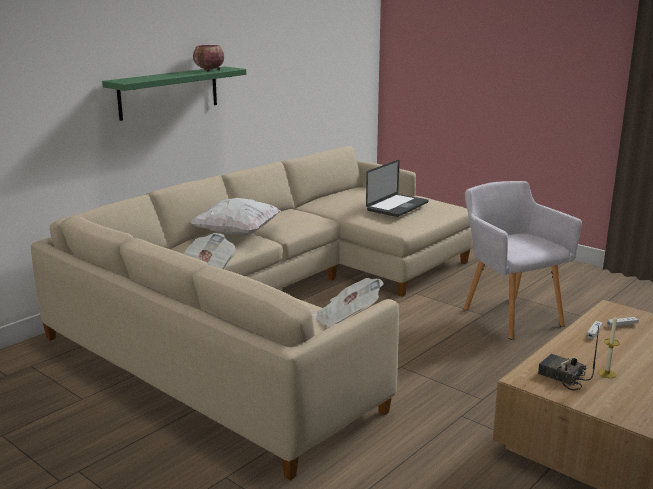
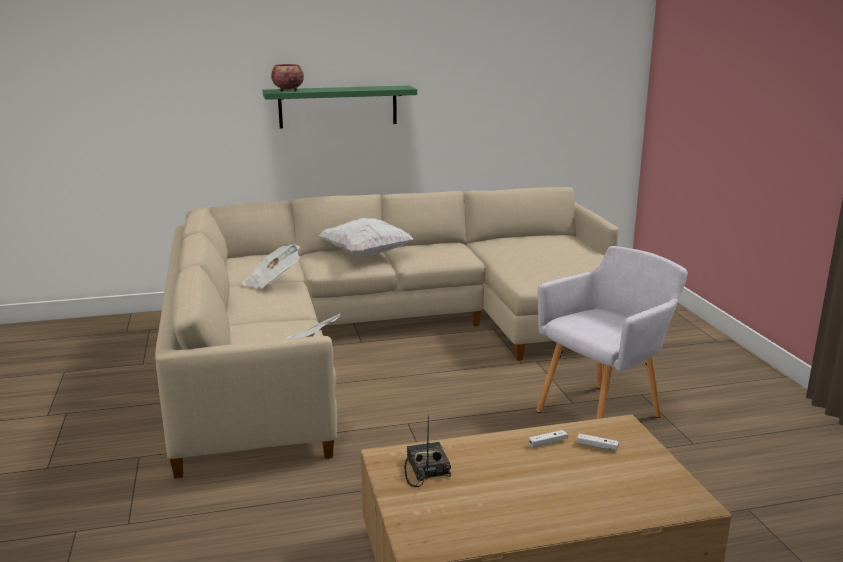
camera: 35 degrees right, 0 degrees up
bowl [193,45,224,71] -> bowl moved to [271,64,304,91]
laptop [366,160,428,217] -> none
grey armchair [464,181,582,339] -> grey armchair turned 45 degrees clockwise [536,246,688,419]
candle [598,315,620,378] -> none

